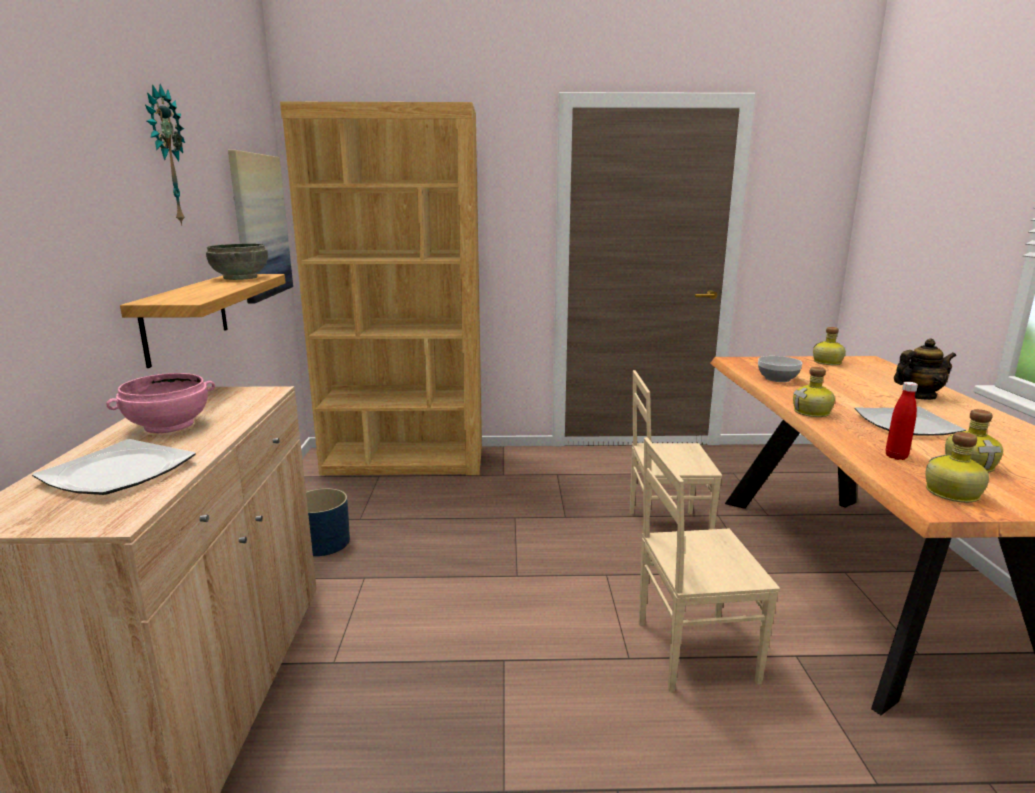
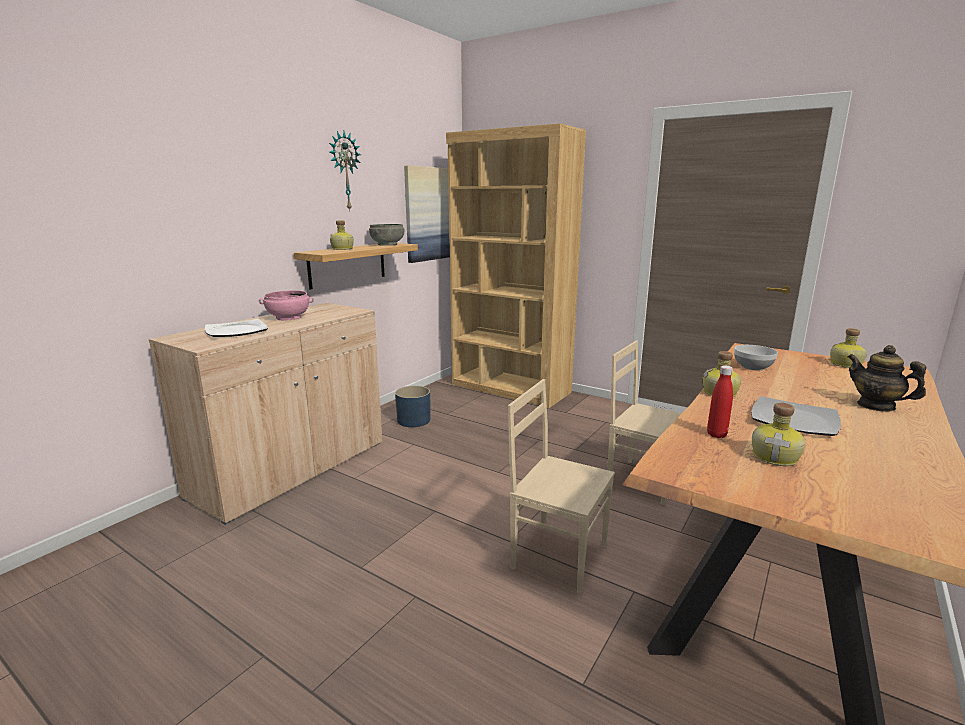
camera: 35 degrees right, 0 degrees up
teapot [894,339,956,400] -> teapot turned 150 degrees counterclockwise [848,345,927,412]
bottle [926,432,989,503] -> bottle moved to [330,220,354,250]

